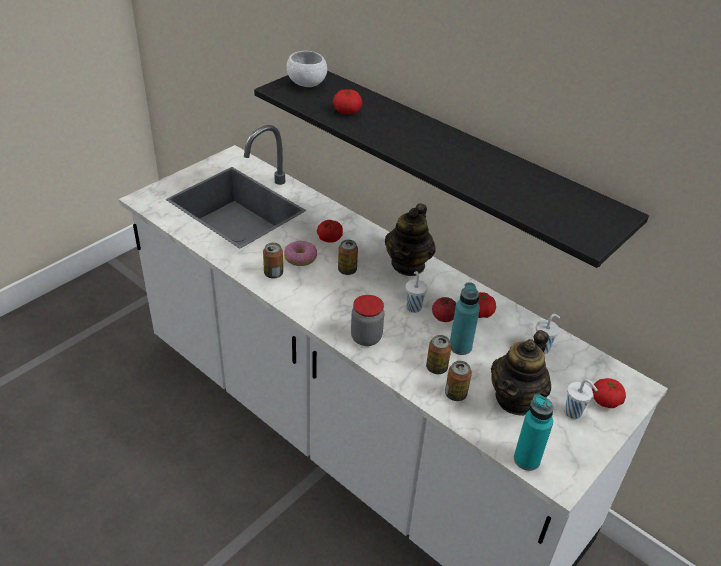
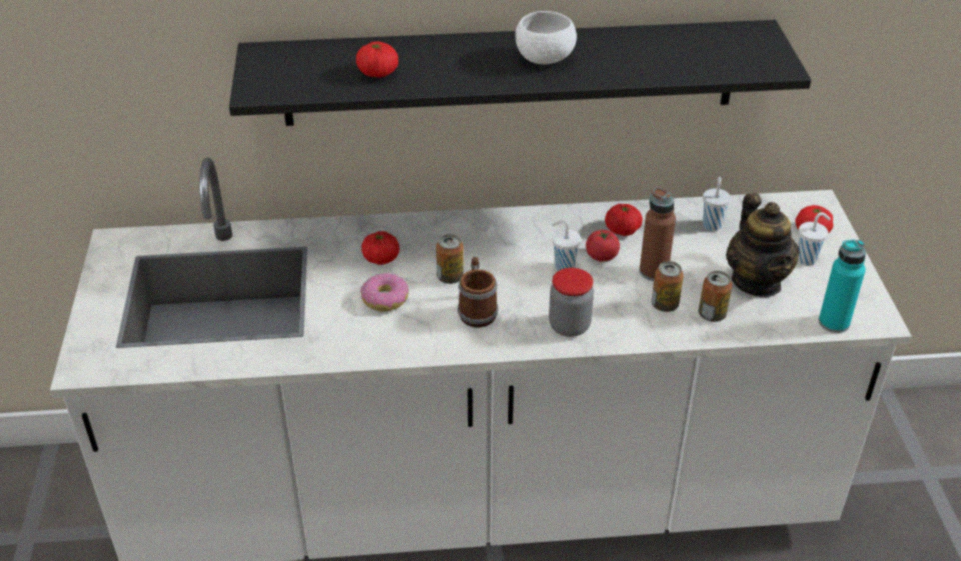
camera: 45 degrees left, 0 degrees up
can [263,243,283,279] -> none
white bowl [287,51,327,87] -> white bowl moved to [515,11,577,64]
teapot [385,203,436,276] -> none
turquoise bottle [450,282,480,355] -> brown bottle [639,187,676,281]
none -> mug [458,257,498,328]

